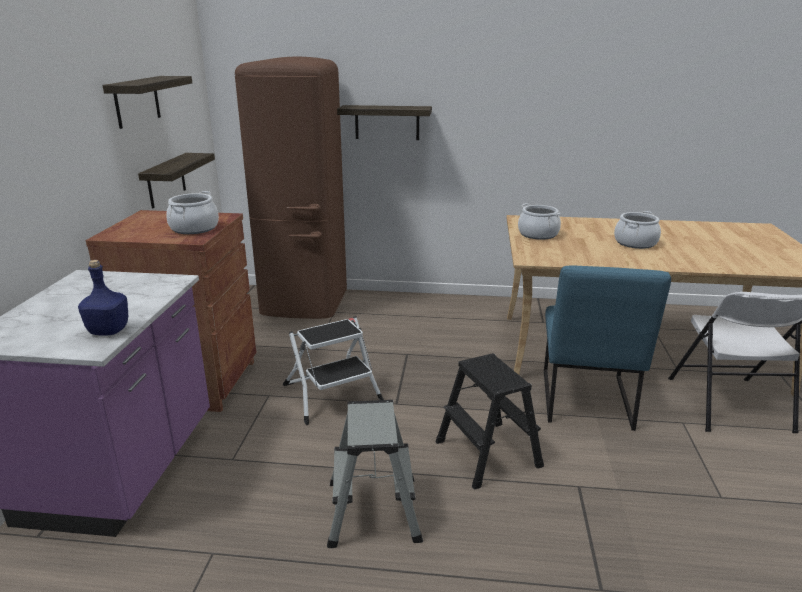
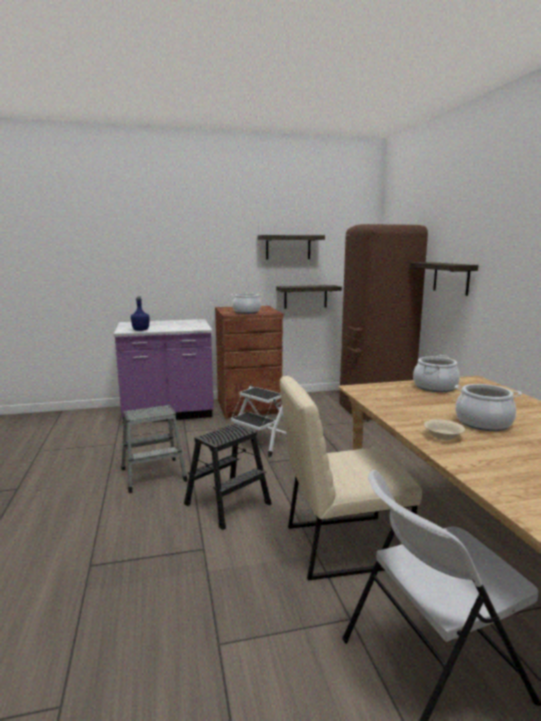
camera: 70 degrees right, 10 degrees down
blue chair [544,266,671,431] -> beige chair [280,376,422,581]
none -> beige bowl [424,419,465,440]

